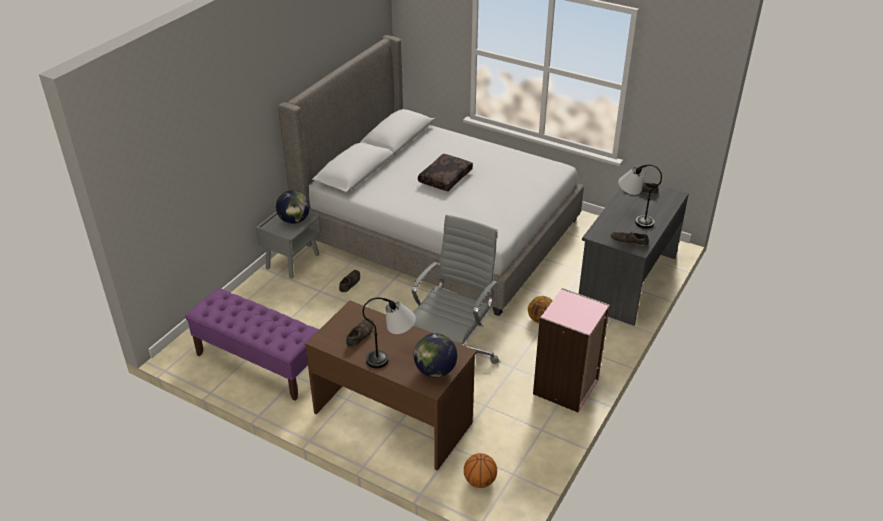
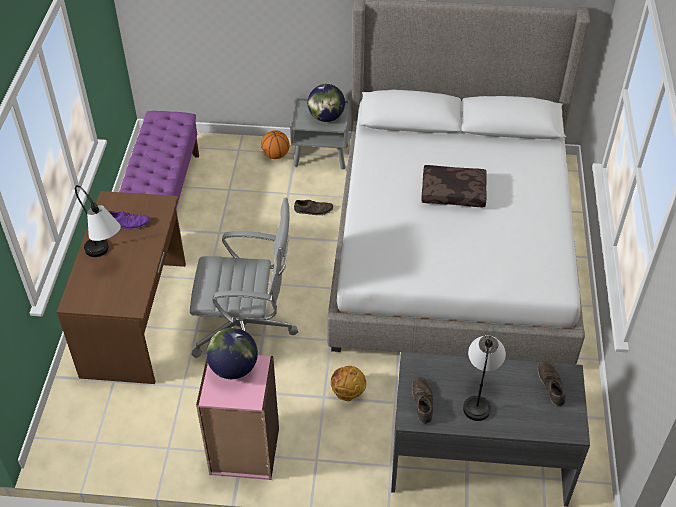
camera: 65 degrees right, 10 degrees up
brown shoe [346,318,374,348] -> purple shoe [108,211,150,230]
globe [414,333,457,378] -> globe moved to [206,328,258,379]
basketball [464,453,497,488] -> basketball moved to [261,130,290,159]

